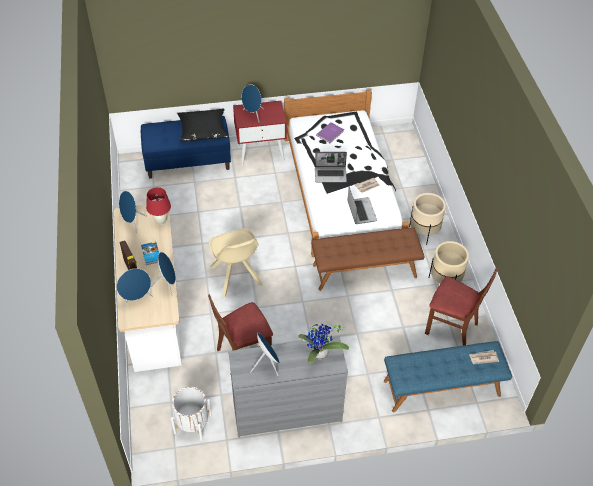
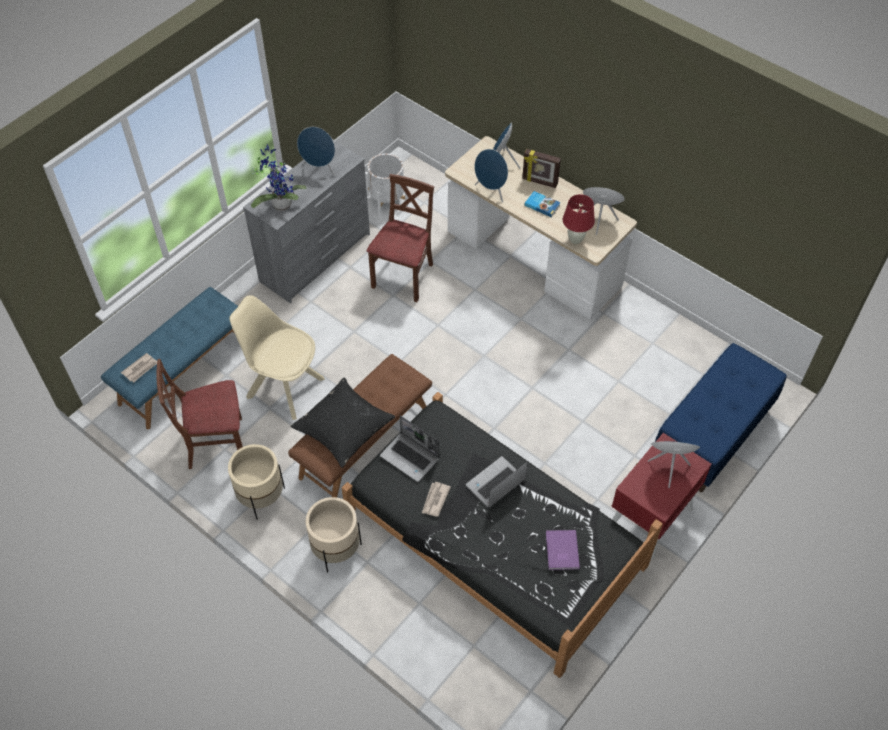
camera: 140 degrees right, 5 degrees up
black pillow [177,108,228,142] -> black pillow moved to [290,378,395,468]
beige chair [209,228,263,297] -> beige chair moved to [229,295,325,420]
white bed [284,89,409,257] -> black bed [342,392,663,678]

